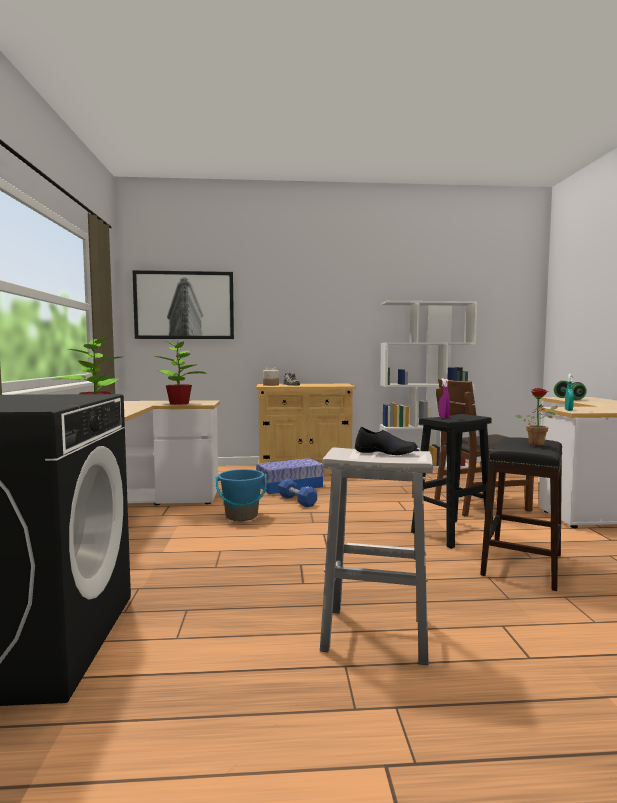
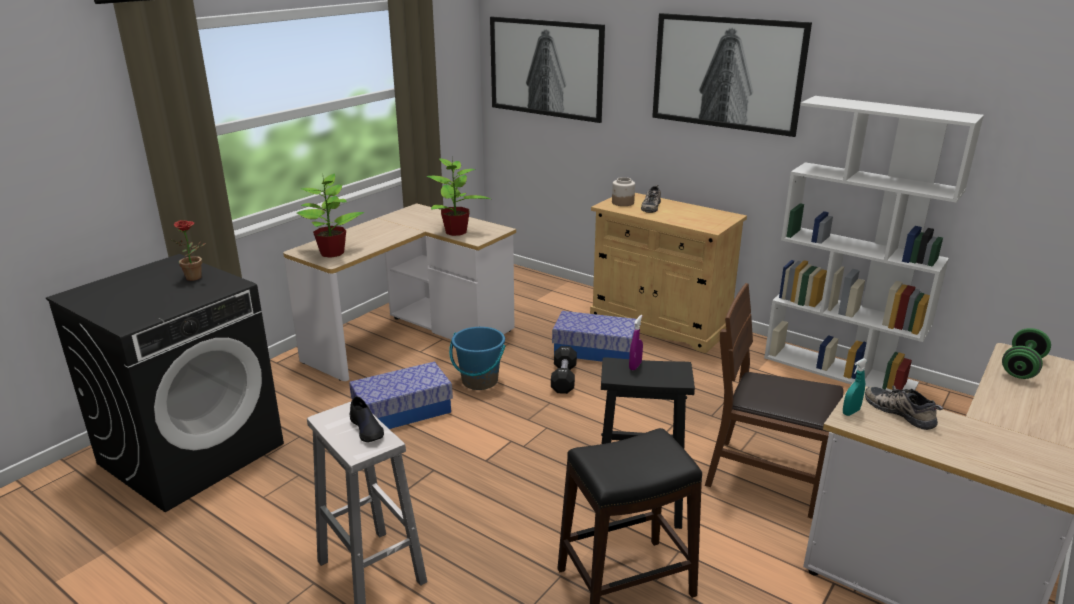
camera: 40 degrees right, 20 degrees up
blue dumbbell [278,478,317,507] -> black dumbbell [551,346,577,394]
potted plant [515,388,557,445] -> potted plant moved to [171,220,206,281]
none -> storage box [349,361,453,429]
none -> picture [652,13,812,137]
none -> shoe [865,385,944,430]

